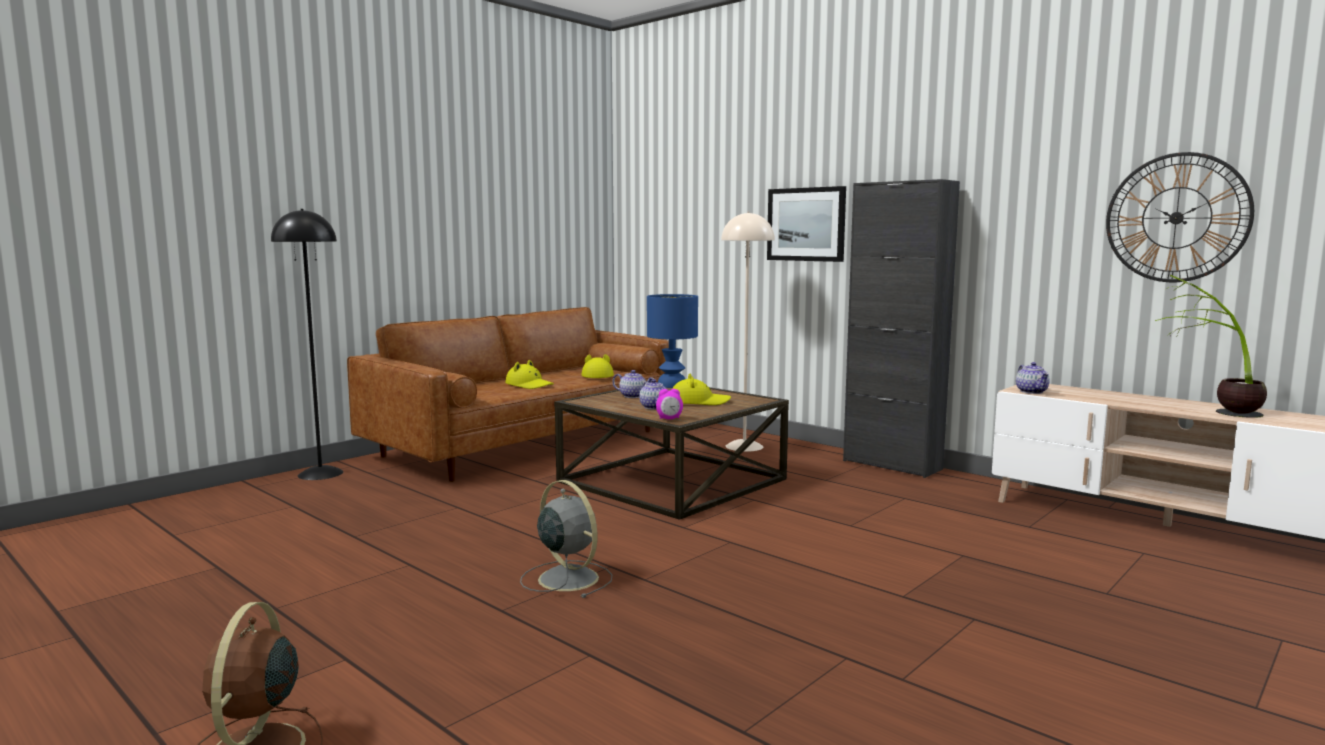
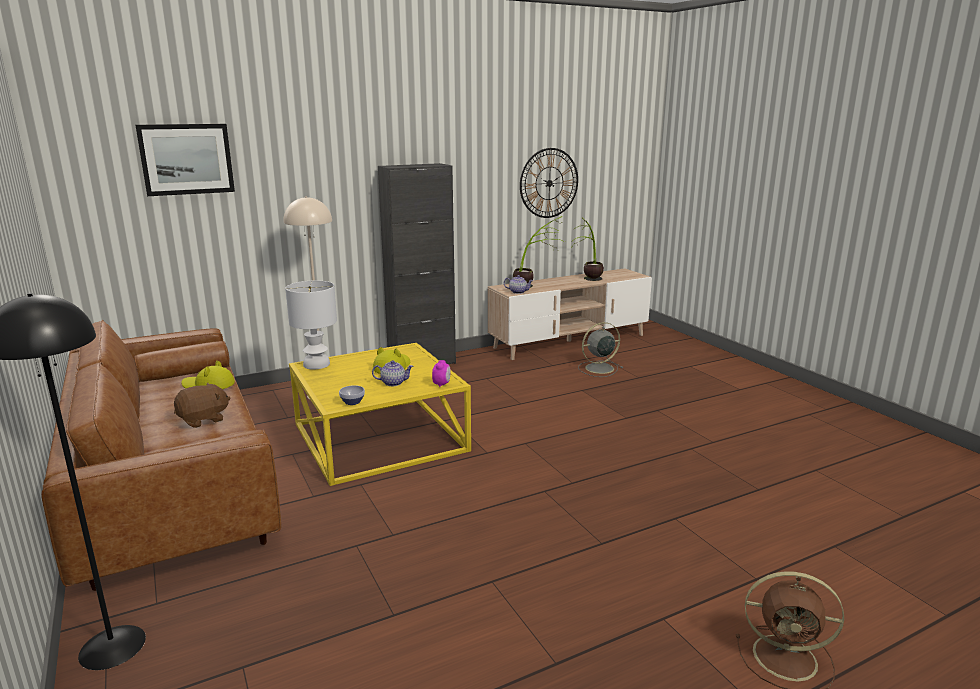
camera: 70 degrees left, 10 degrees up
yellow hat [505,360,554,389] -> brown plush toy [174,383,230,428]
grey fan [520,480,612,598] -> grey fan moved to [578,322,623,377]
brown coffee table [554,387,789,520] -> yellow coffee table [289,343,471,486]
teapot [613,370,654,398] -> none
blue table lamp [647,294,698,388] -> white table lamp [285,281,337,370]
picture [767,186,846,262] -> picture moved to [135,124,235,196]
none -> bowl [339,385,365,405]
none -> potted plant [513,216,565,288]

